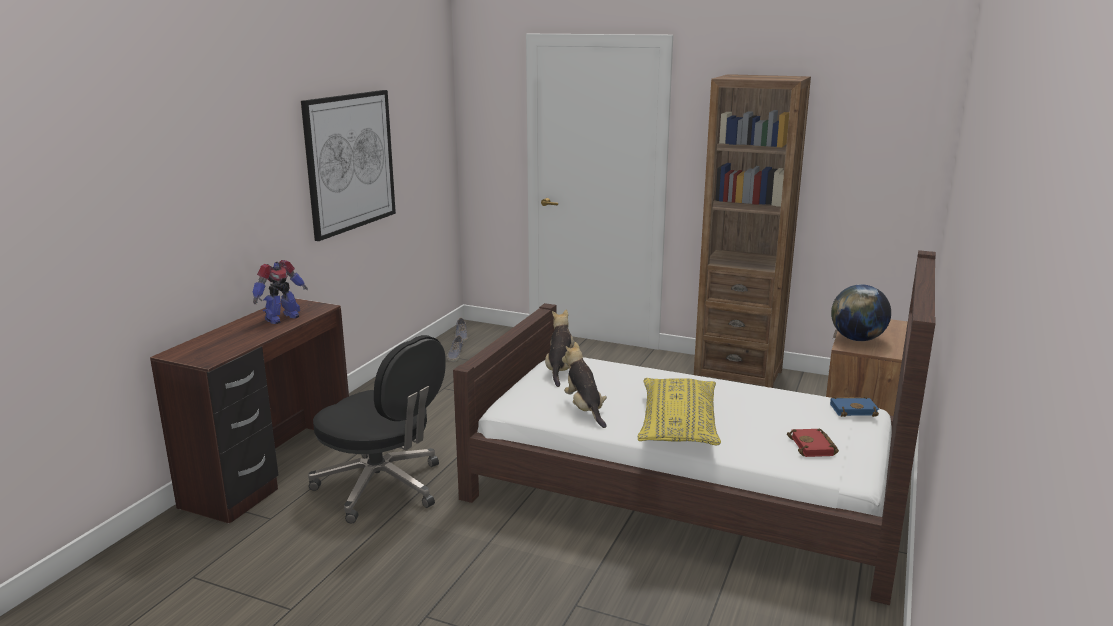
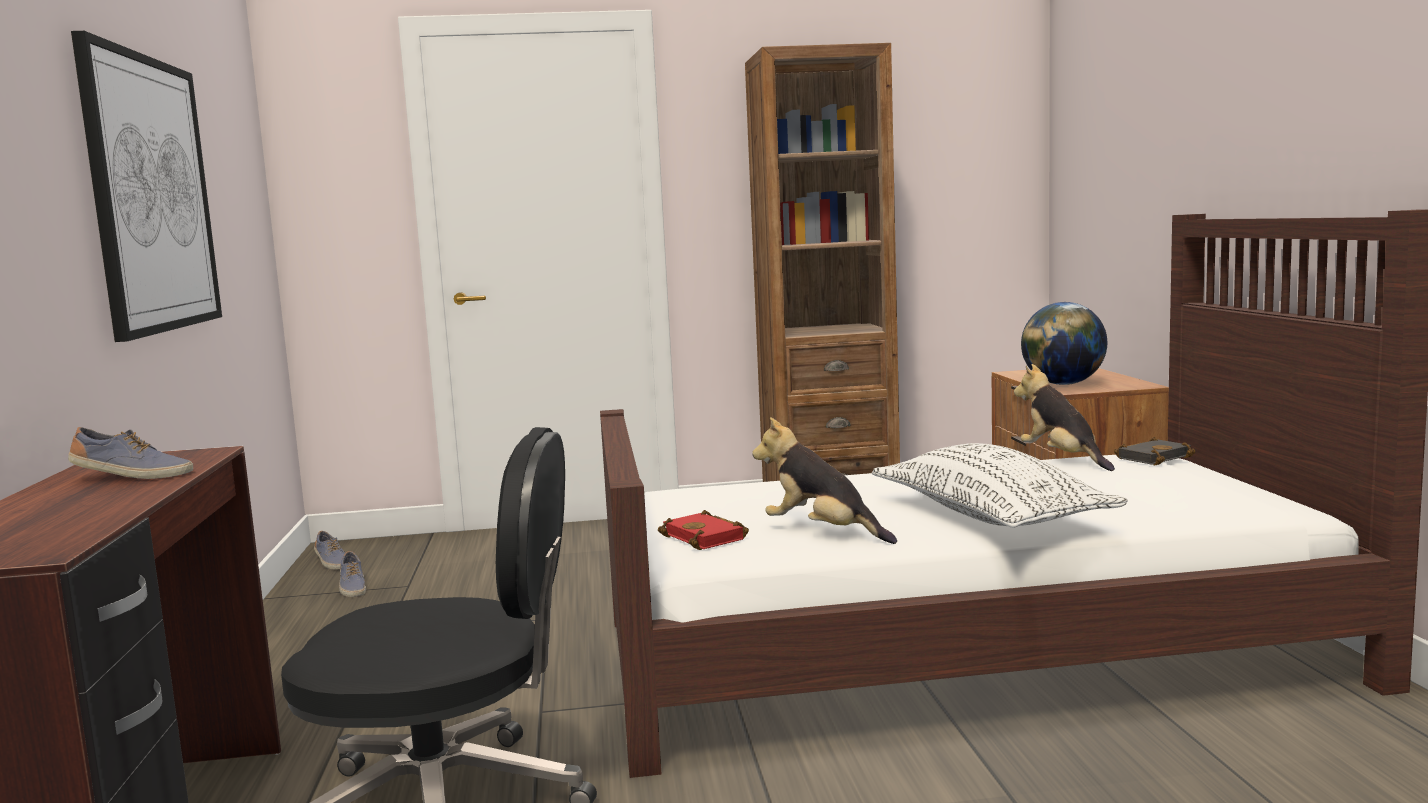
camera: 30 degrees left, 10 degrees down
toy robot [253,260,308,324] -> shoe [68,427,193,479]
plush toy [545,310,574,387] -> plush toy moved to [1014,364,1115,471]
yellow pillow [638,378,721,445] -> white pillow [872,443,1128,528]
red book [787,428,839,457] -> red book moved to [658,510,749,550]
blue book [830,396,879,417] -> black book [1114,437,1195,466]

